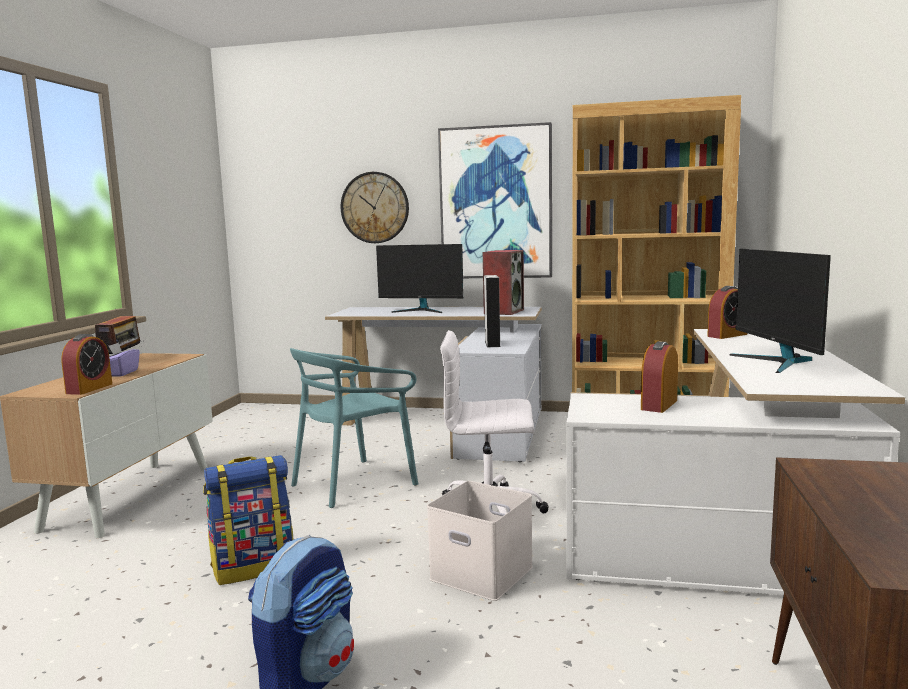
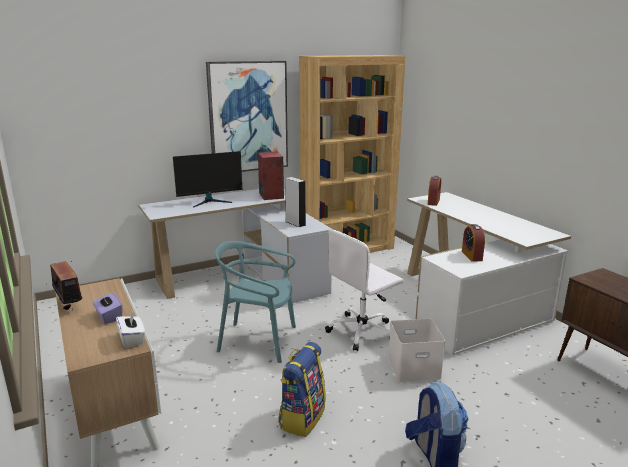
camera: 40 degrees left, 10 degrees up
alarm clock [61,334,112,395] -> white tissue box [116,313,145,348]
turquoise chair [290,348,419,508] -> turquoise chair turned 90 degrees clockwise [215,241,296,363]
wall clock [340,172,409,243] -> none
monitor [729,249,831,373] -> none

